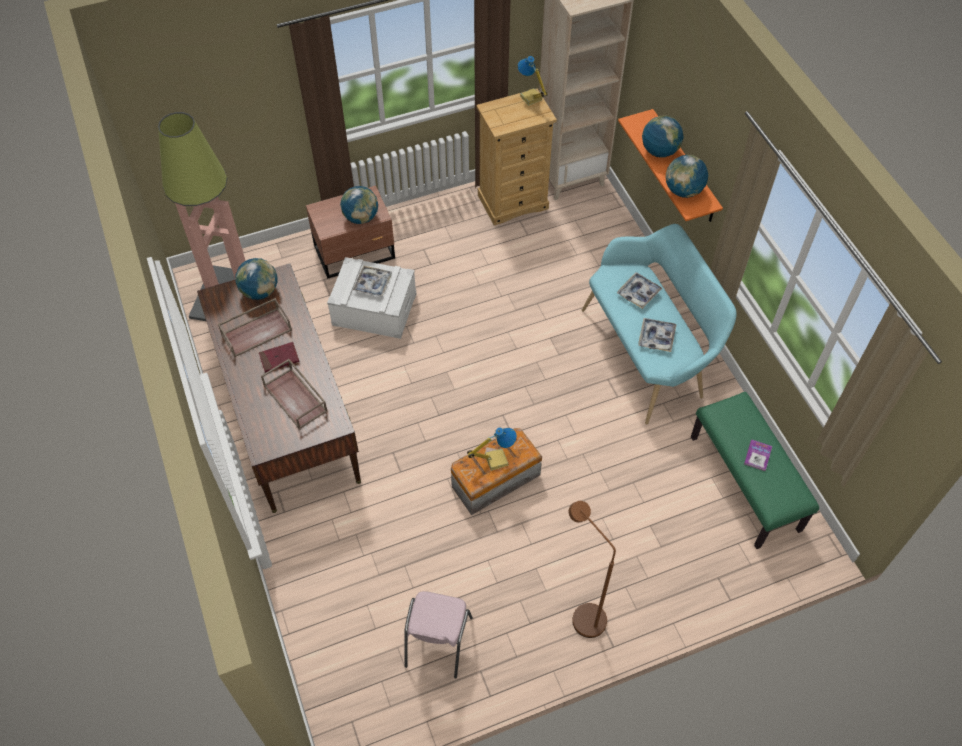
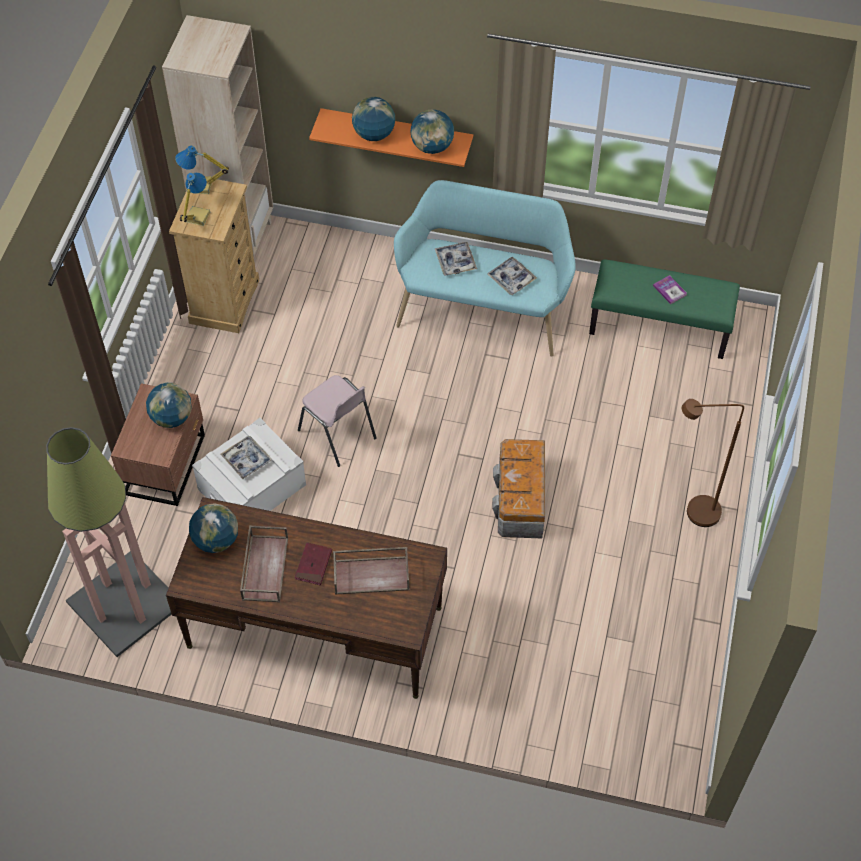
camera: 55 degrees left, 0 degrees up
pink chair [404,591,473,679] -> pink chair moved to [298,375,377,467]
table lamp [467,427,517,471] -> table lamp moved to [180,173,211,226]

